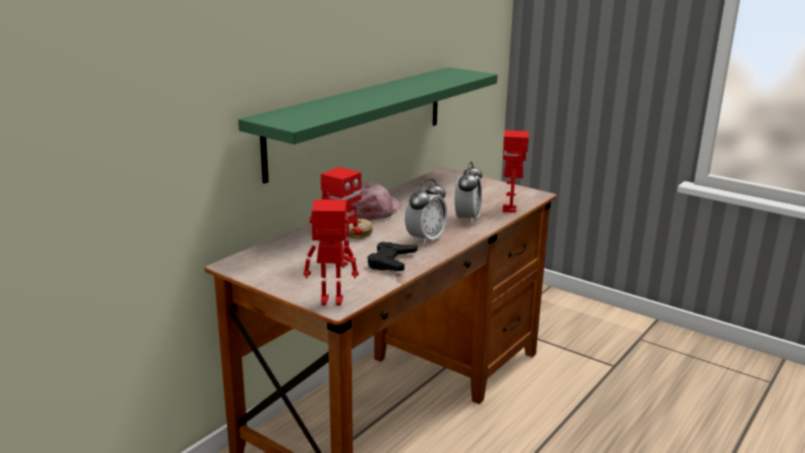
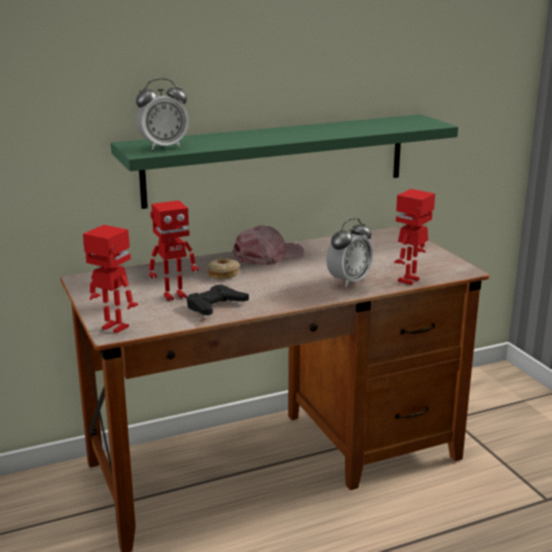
camera: 30 degrees right, 0 degrees up
alarm clock [405,179,447,245] -> alarm clock moved to [136,78,189,150]

